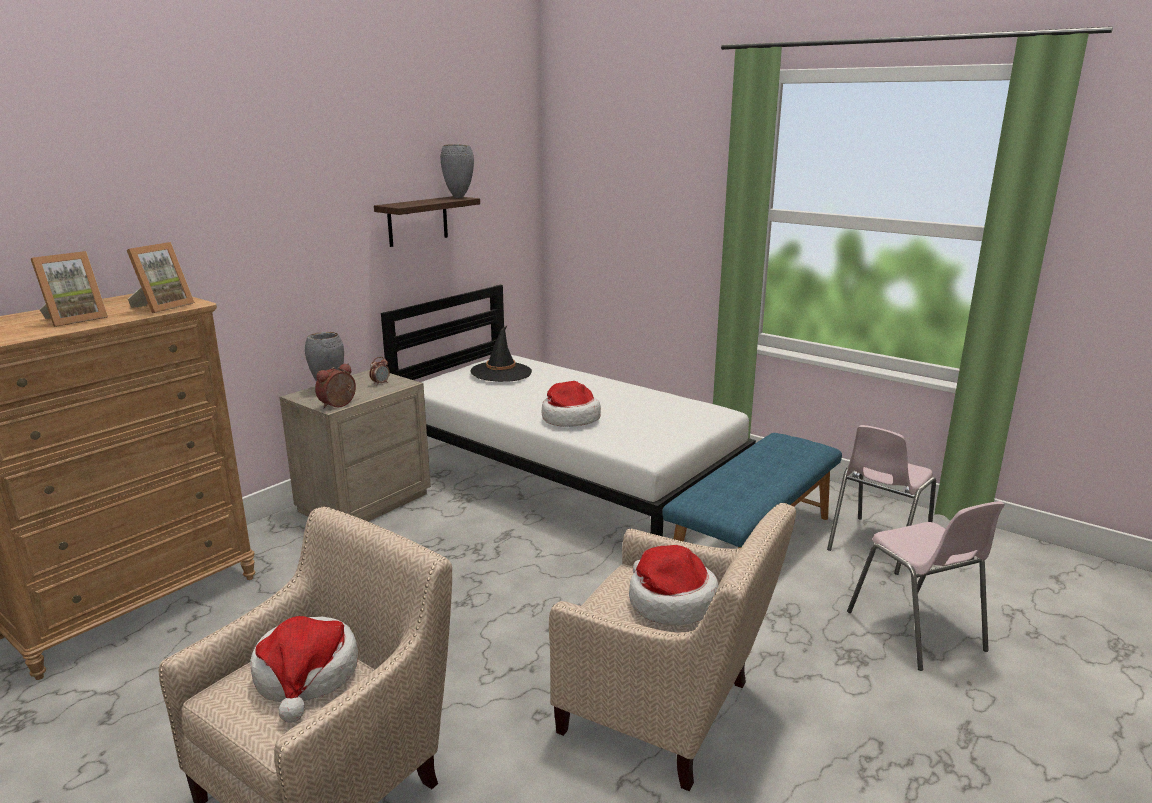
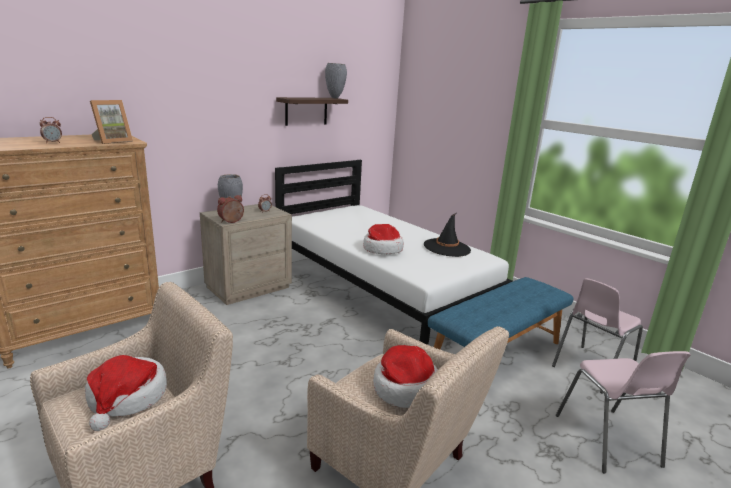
camera: 10 degrees right, 0 degrees up
picture frame [31,251,108,327] -> alarm clock [39,117,62,143]
black hat [470,325,532,382] -> black hat moved to [424,213,471,257]

